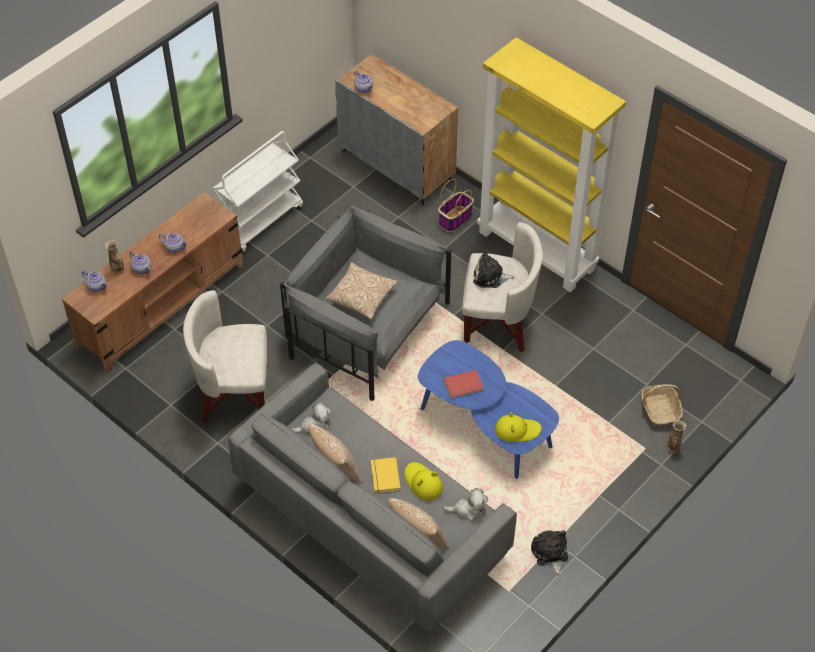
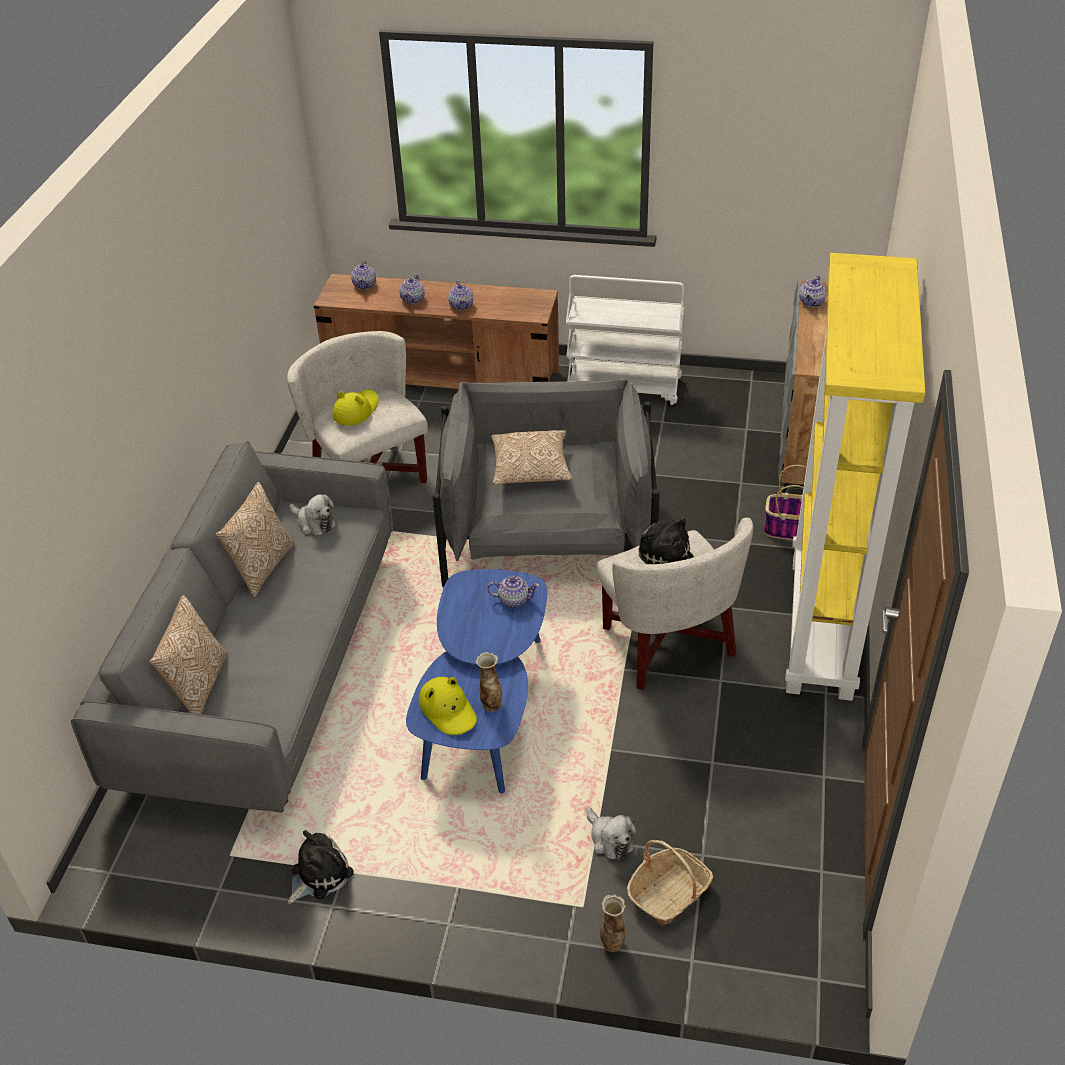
camera: 60 degrees right, 10 degrees down
vase [105,240,124,274] -> vase moved to [476,652,502,712]
yellow book [371,457,401,493] -> none
yellow hat [404,462,443,501] -> yellow hat moved to [333,389,379,426]
red book [443,370,484,399] -> none
plush toy [443,488,488,521] -> plush toy moved to [586,807,636,860]
none -> teapot [487,576,539,608]

